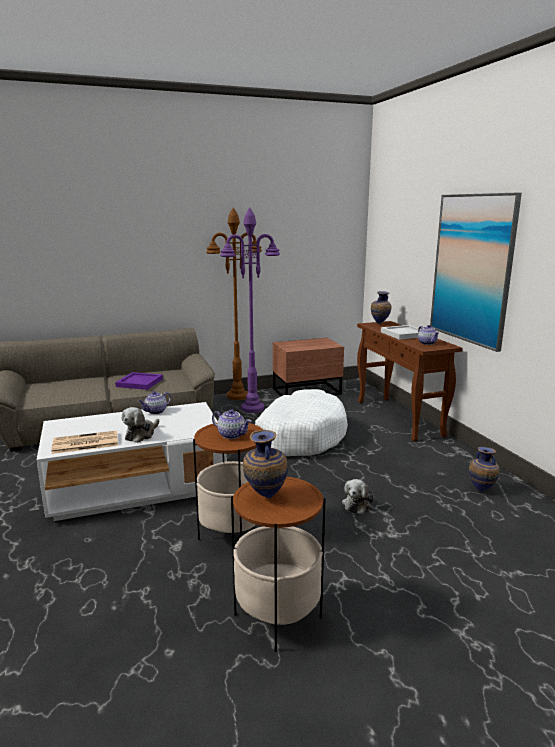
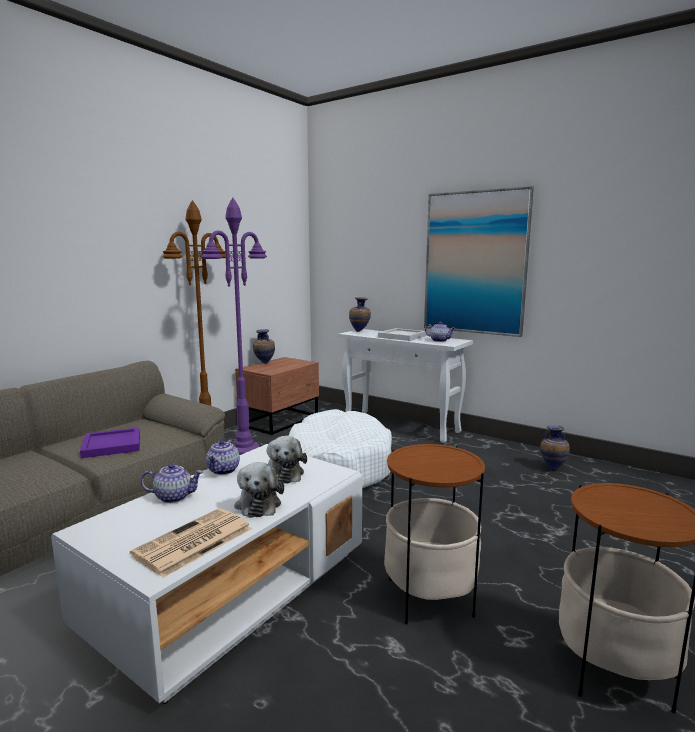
camera: 35 degrees left, 5 degrees down
teapot [212,409,251,439] -> teapot moved to [141,463,203,503]
vase [243,430,288,499] -> vase moved to [253,329,275,364]
plush toy [342,479,374,514] -> plush toy moved to [267,436,307,484]
brown console table [357,321,463,442] -> white console table [338,329,473,443]

